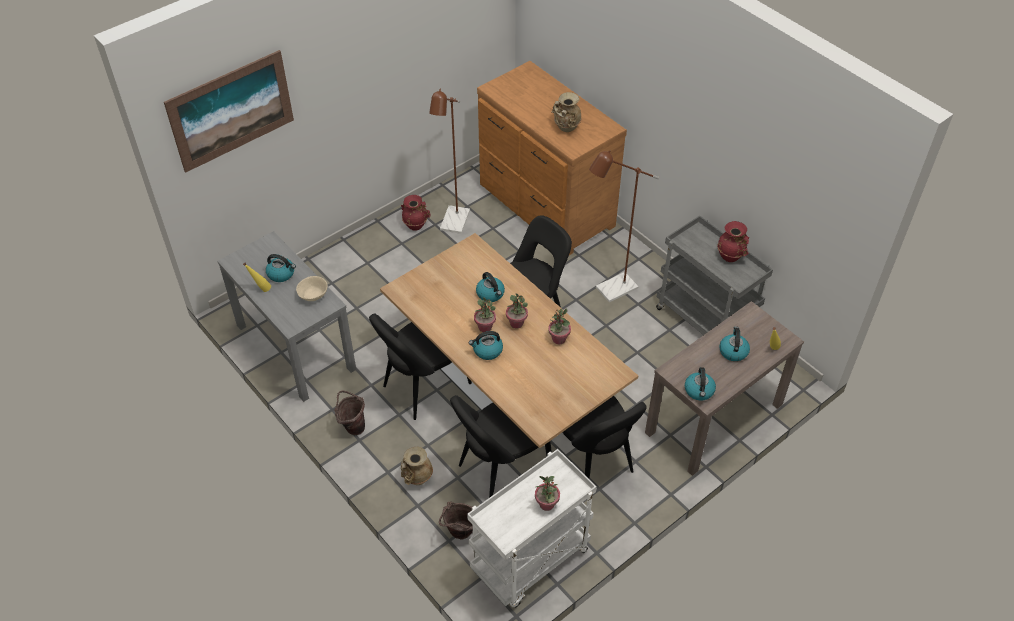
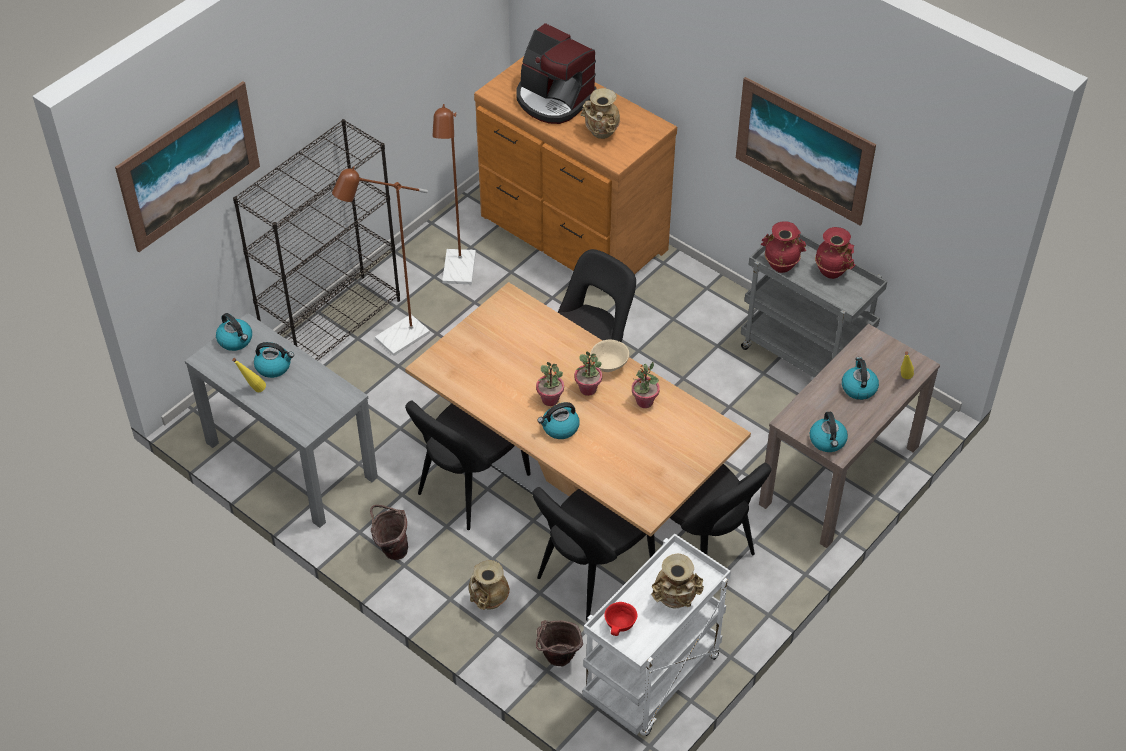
camera: 10 degrees left, 0 degrees up
beige bowl [296,276,328,301] -> beige bowl moved to [590,339,629,372]
red vase [401,195,430,231] -> red vase moved to [761,221,806,273]
kettle [476,272,505,302] -> kettle moved to [216,313,252,351]
potted plant [535,476,560,511] -> beige vase [651,554,704,609]
brown floor lamp [589,150,659,302] -> brown floor lamp moved to [332,166,430,356]
none -> black bookcase [233,119,400,361]
none -> coffee machine [517,23,597,124]
none -> red bowl [604,602,638,636]
none -> picture [736,77,876,225]

